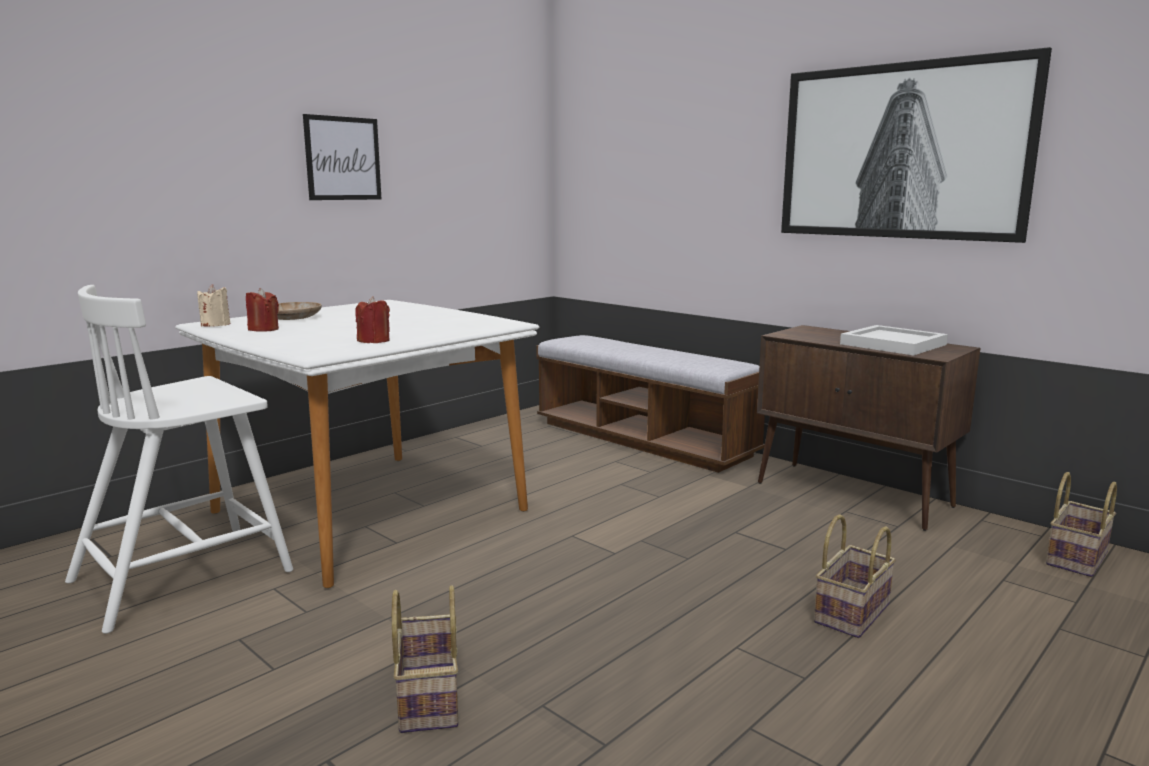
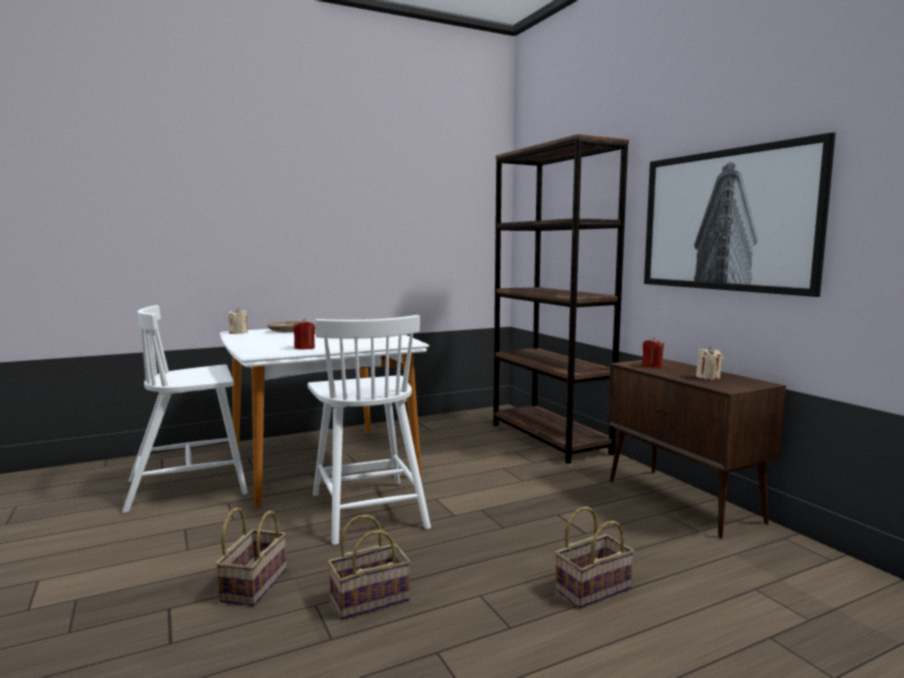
camera: 20 degrees right, 5 degrees down
red candle [246,288,279,332] -> red candle moved to [642,337,664,368]
picture [303,114,381,200] -> none
bench [536,335,765,473] -> brown bookcase [493,134,629,464]
white tray [840,325,948,355] -> beige candle [696,347,723,380]
basket [1046,472,1117,577] -> basket moved to [328,515,411,620]
none -> white chair [308,315,431,545]

